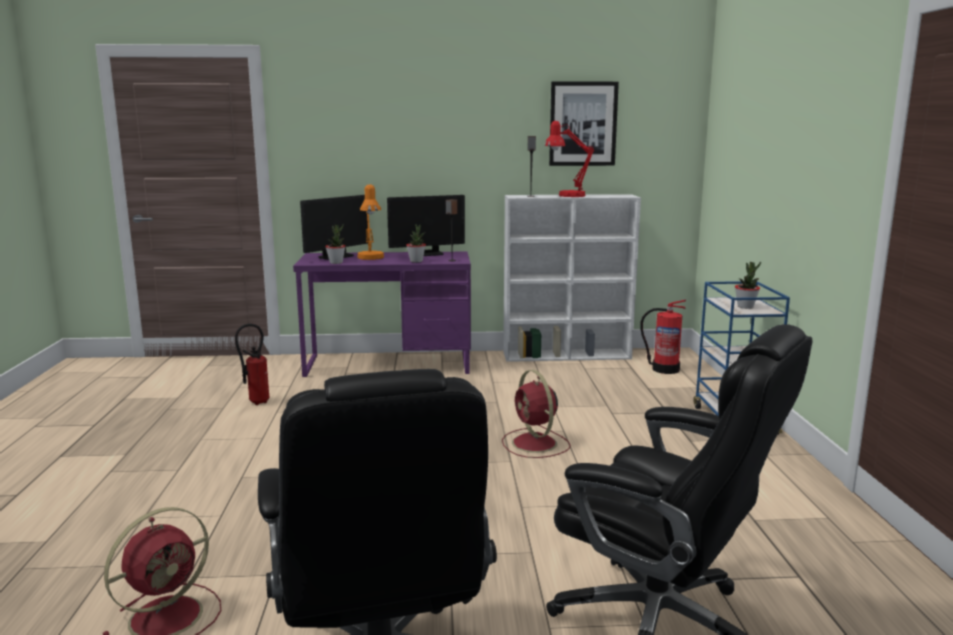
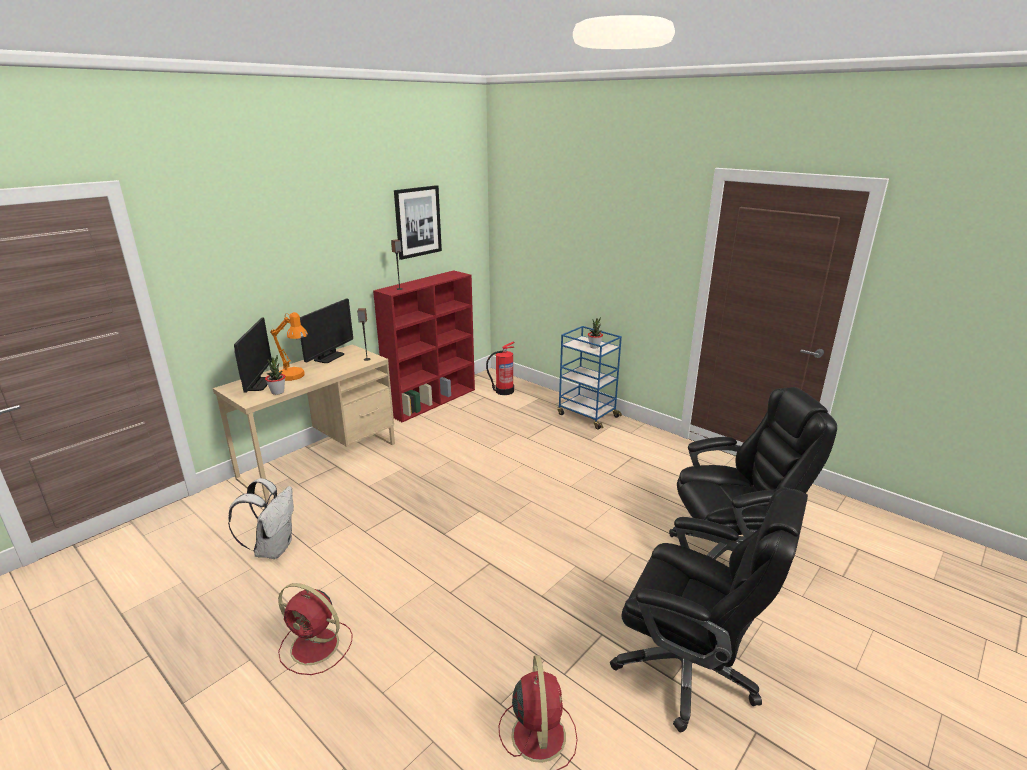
camera: 45 degrees left, 10 degrees up
fire extinguisher [235,323,269,405] -> white backpack [228,478,294,559]
purple desk [293,252,471,377] -> beige desk [213,345,395,504]
potted plant [406,224,426,262] -> none
red fan [502,370,571,458] -> red fan moved to [278,583,352,675]
white bookcase [503,194,641,362] -> red bookcase [373,270,475,422]
red table lamp [545,121,594,197] -> none

